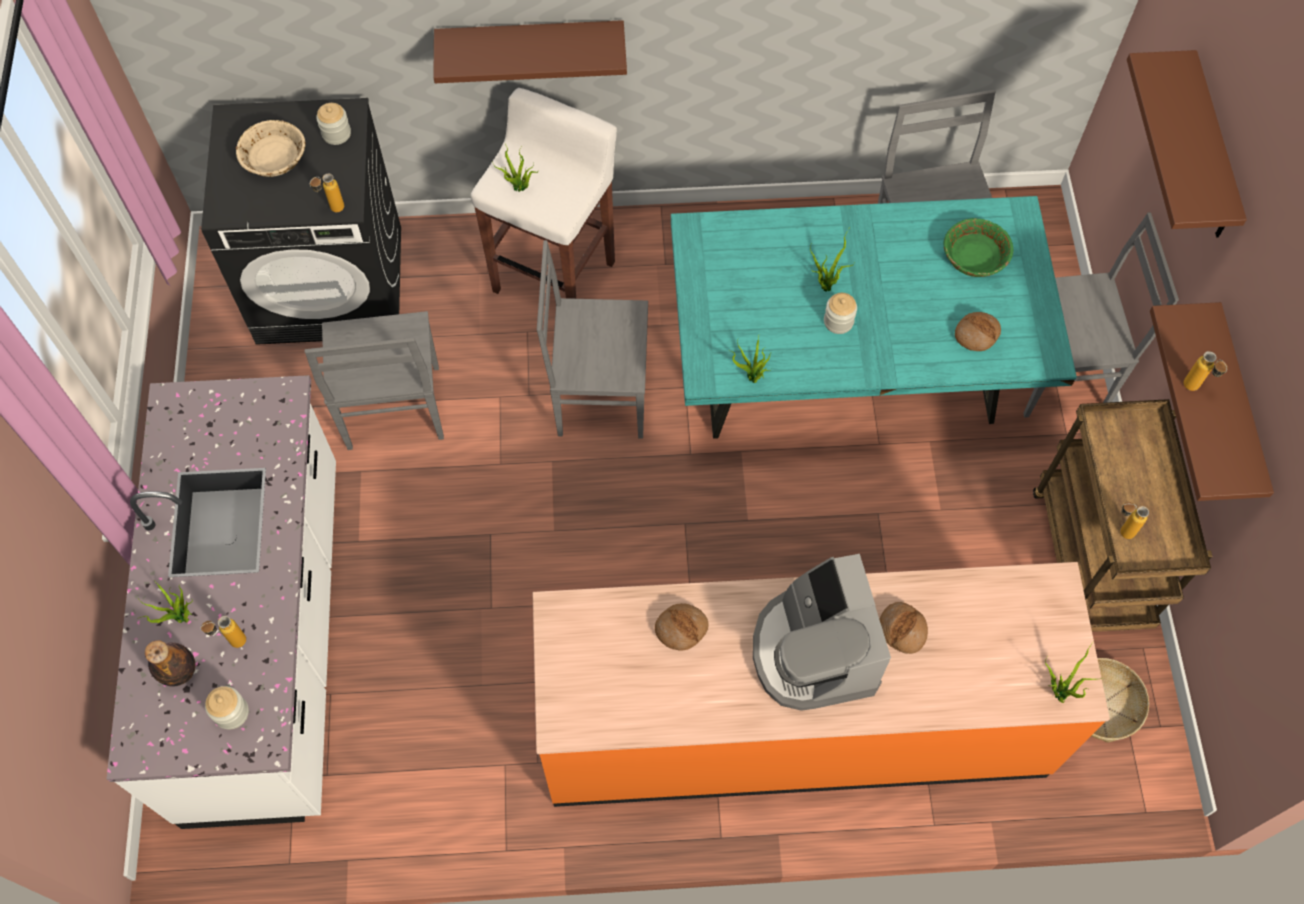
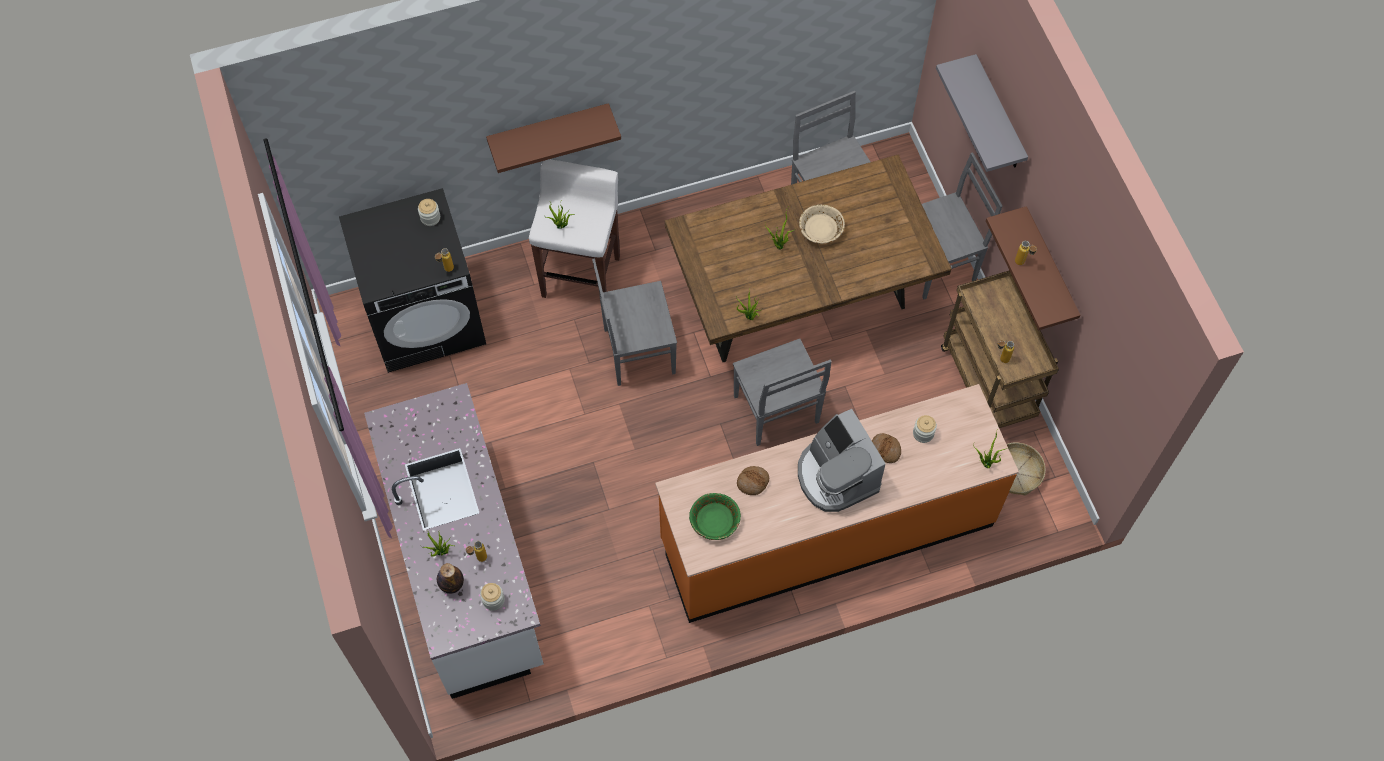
camera: 15 degrees left, 0 degrees up
beige bowl [236,120,305,177] -> beige bowl moved to [799,204,845,244]
grey chair [304,311,444,450] -> grey chair moved to [733,339,832,446]
turquoise dining table [671,196,1077,438] -> brown dining table [665,154,952,362]
jar [824,293,857,334] -> jar moved to [913,415,937,443]
green bowl [943,218,1013,277] -> green bowl moved to [689,493,741,540]
bread [955,312,1001,351] -> none
brown shelf [1127,50,1247,238] -> grey shelf [936,54,1028,172]

